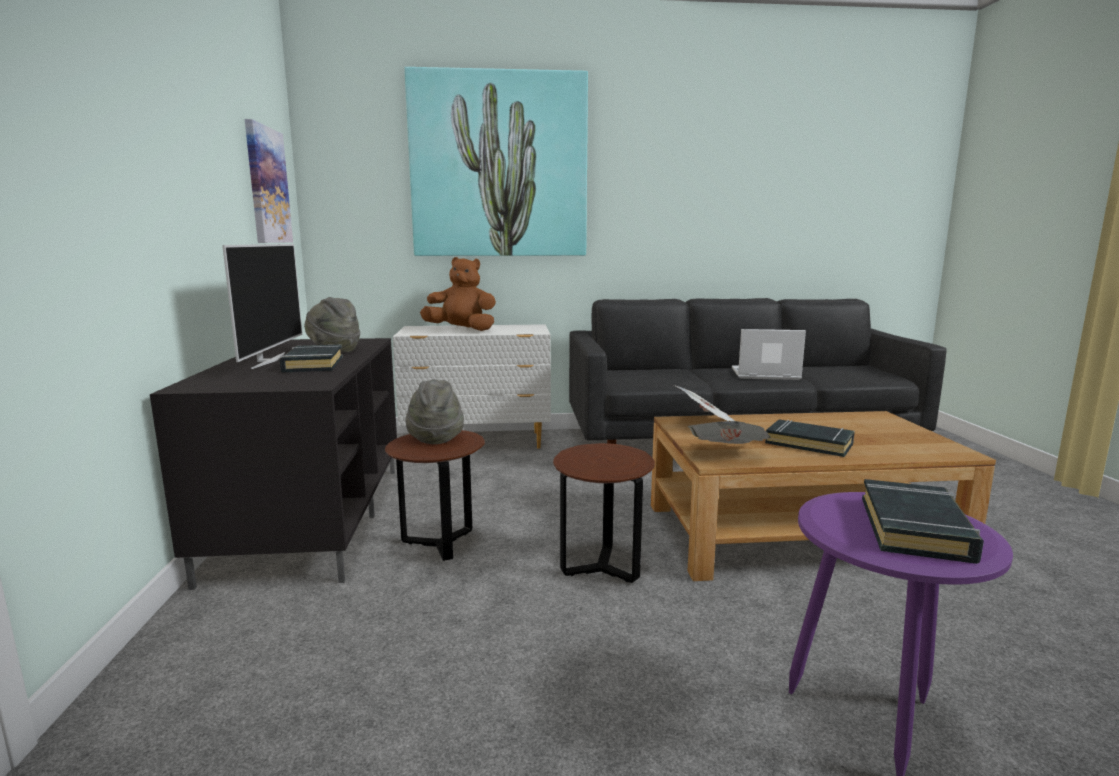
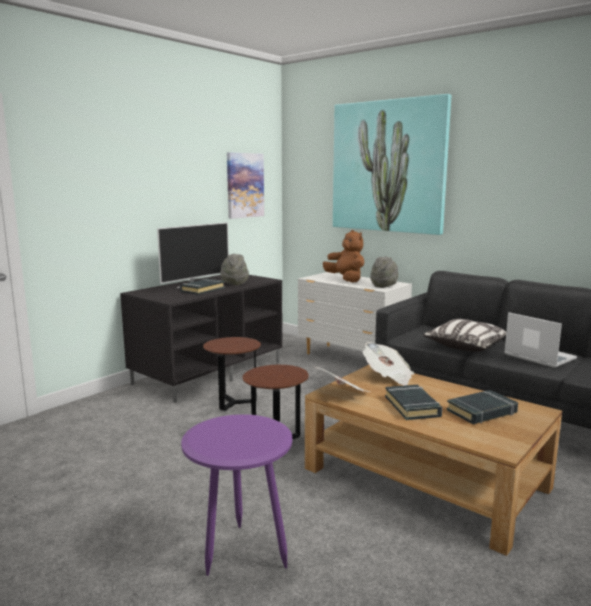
camera: 45 degrees right, 0 degrees up
grey hat [405,379,464,444] -> grey hat moved to [370,256,398,288]
black book [862,479,984,564] -> black book moved to [447,390,518,424]
none -> pillow [423,319,506,352]

